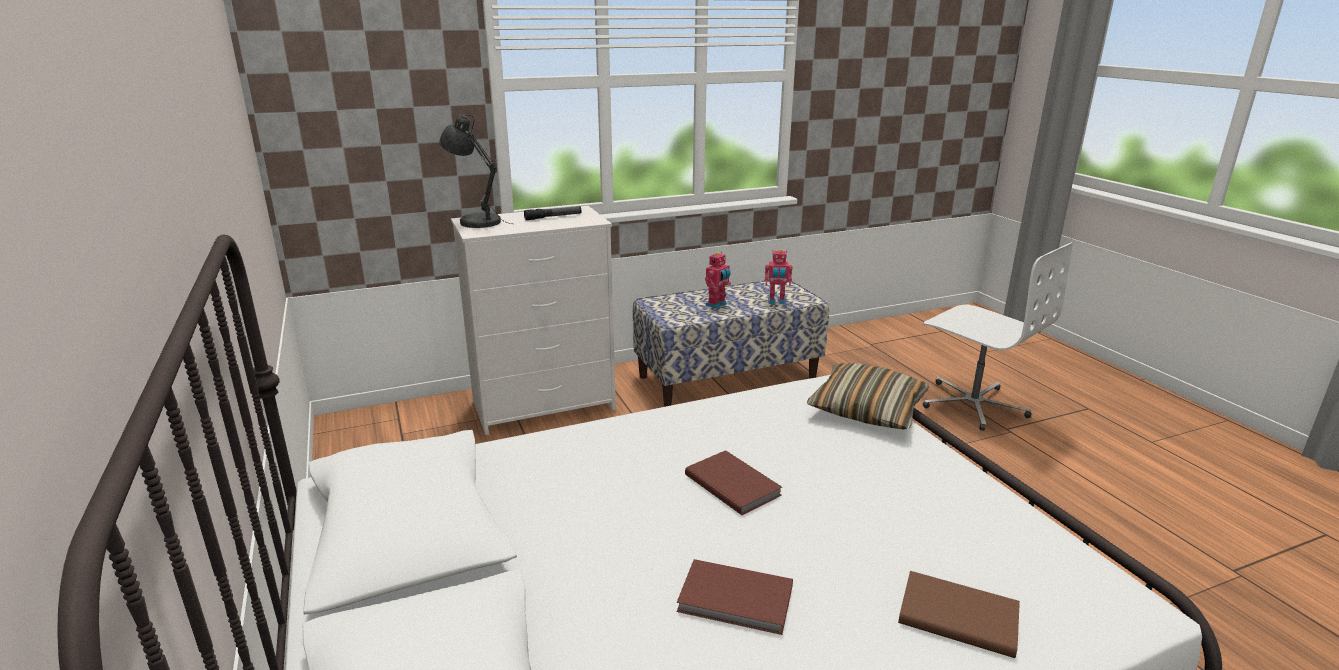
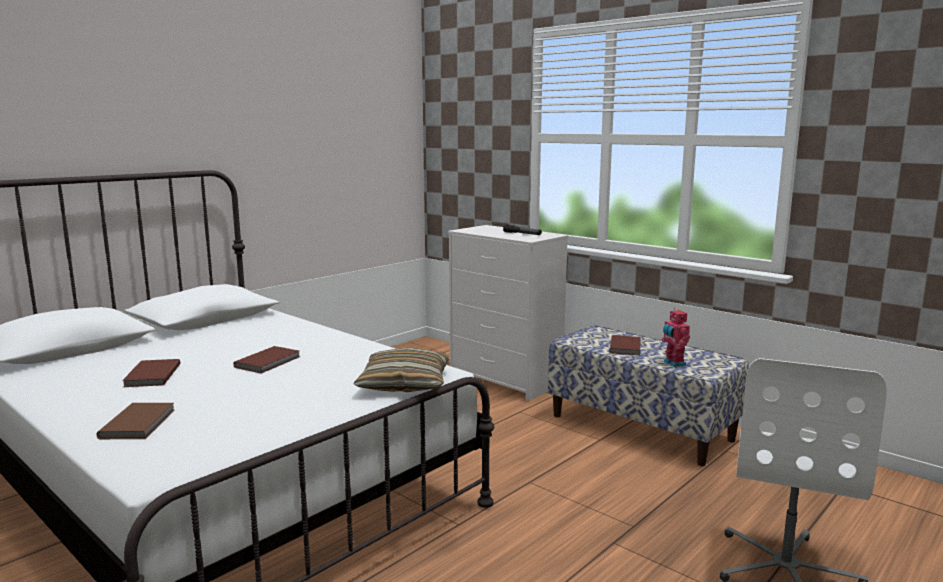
camera: 65 degrees right, 10 degrees down
grey table lamp [439,114,511,228] -> none
toy robot [705,252,731,309] -> brown book [609,335,640,355]

